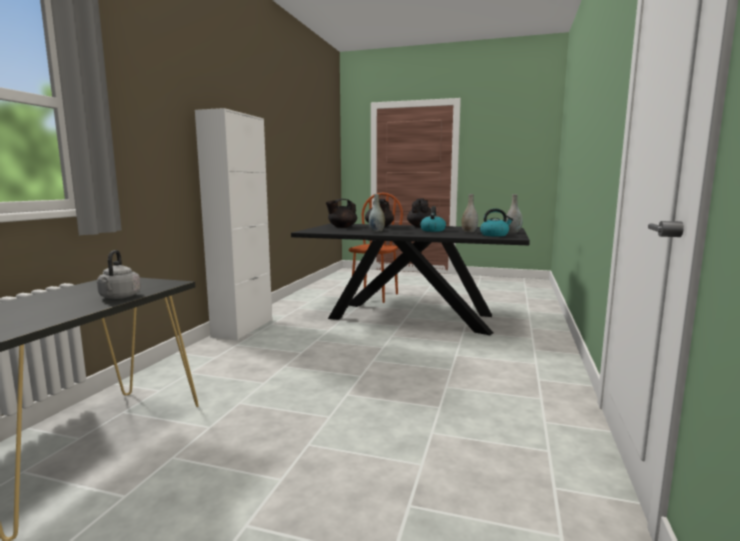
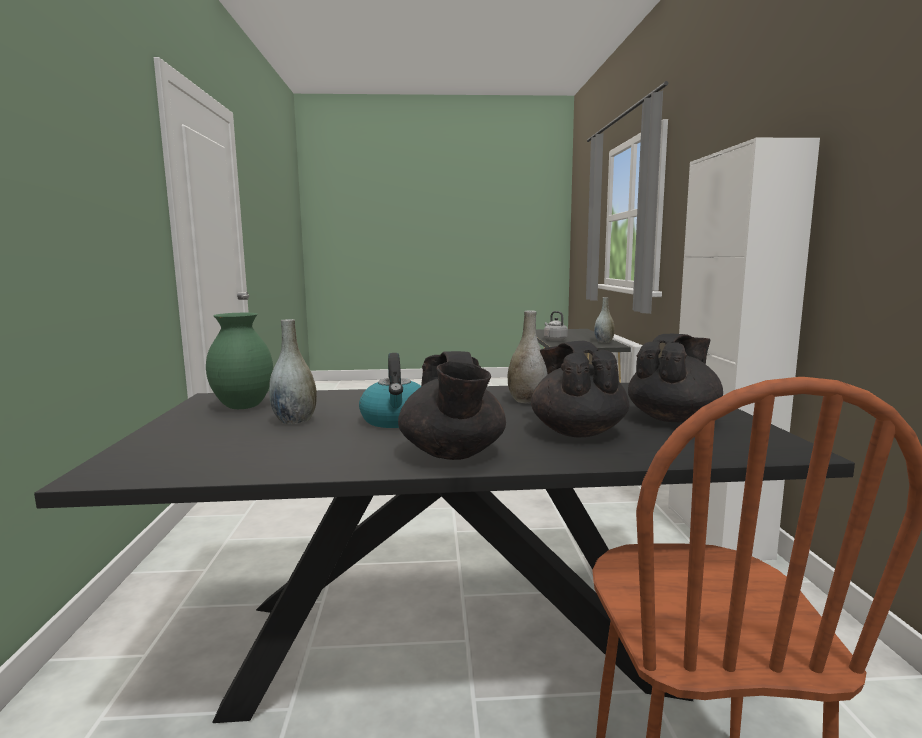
camera: 160 degrees right, 0 degrees up
kettle [480,208,513,237] -> green vase [206,313,273,409]
grey vase [506,194,522,233] -> grey vase moved to [594,297,615,343]

